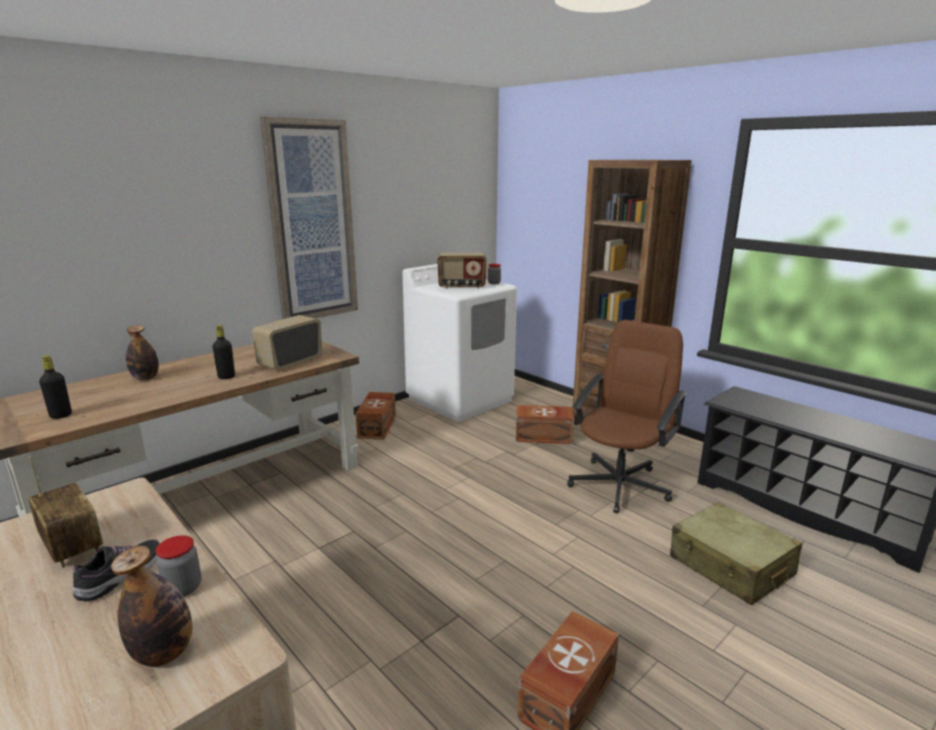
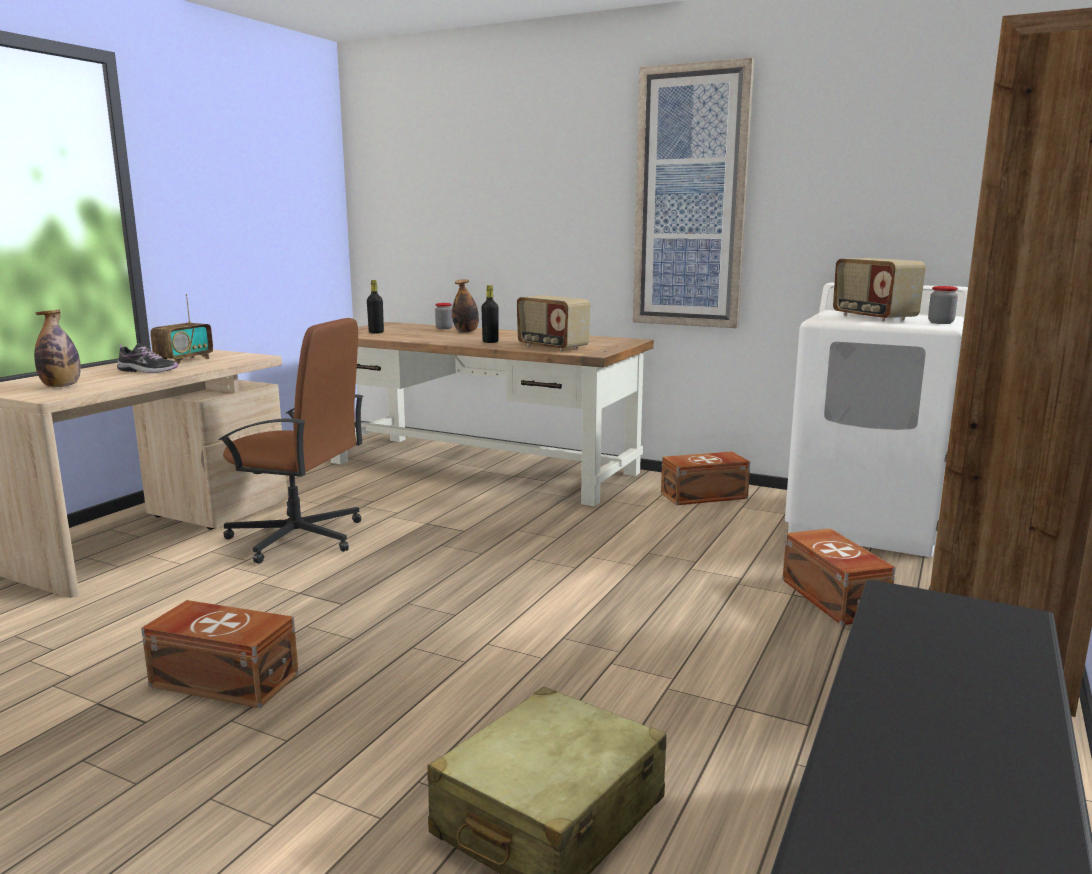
camera: 70 degrees right, 5 degrees down
jar [156,535,201,597] -> jar moved to [435,303,453,329]
radio [252,315,322,371] -> radio turned 150 degrees counterclockwise [517,295,590,351]
brown office chair [567,320,687,514] -> brown office chair moved to [219,318,363,564]

